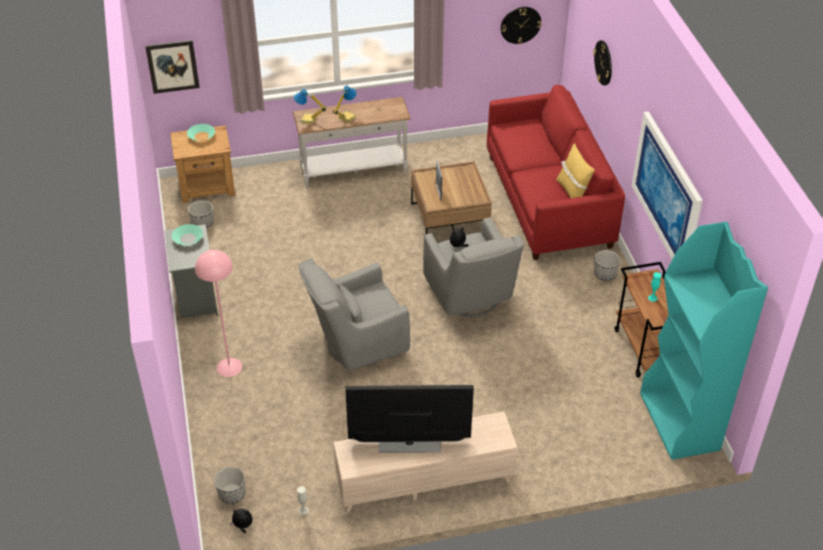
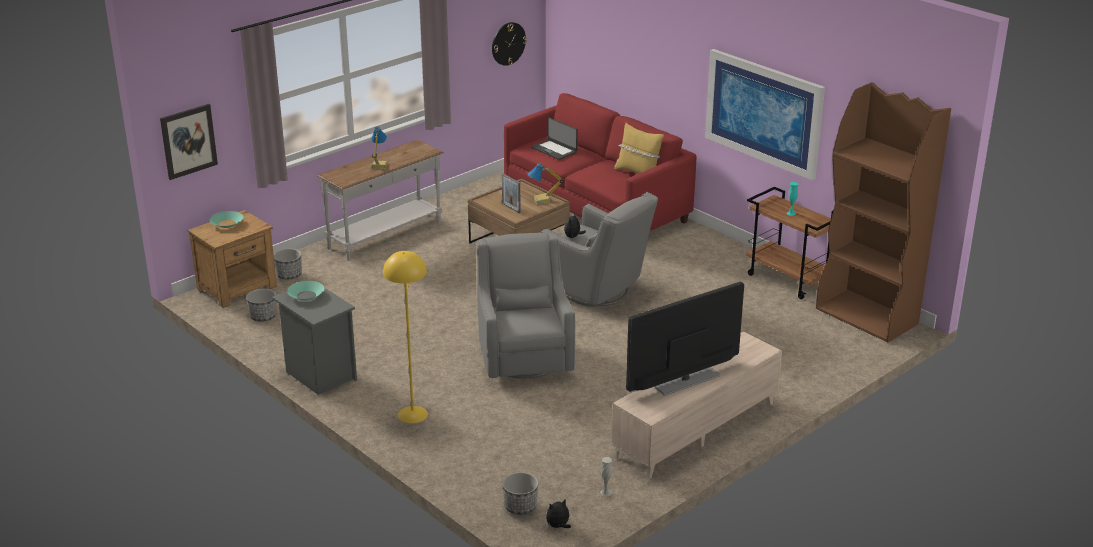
camera: 30 degrees left, 15 degrees down
pink floor lamp [195,250,242,377] -> yellow floor lamp [383,251,428,423]
table lamp [294,89,327,125] -> table lamp moved to [528,163,564,204]
grey armchair [299,258,410,370] -> grey armchair turned 135 degrees clockwise [477,233,575,379]
wall clock [593,40,612,86] -> none
planter [594,250,620,280] -> planter moved to [274,249,302,279]
turquoise bookcase [640,222,768,460] -> brown bookcase [816,82,951,342]
none -> laptop [531,117,578,160]

